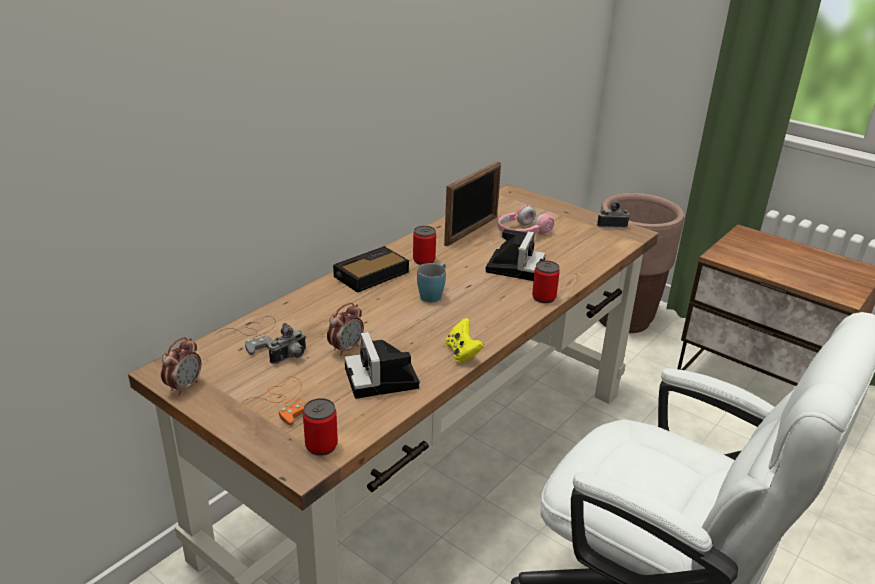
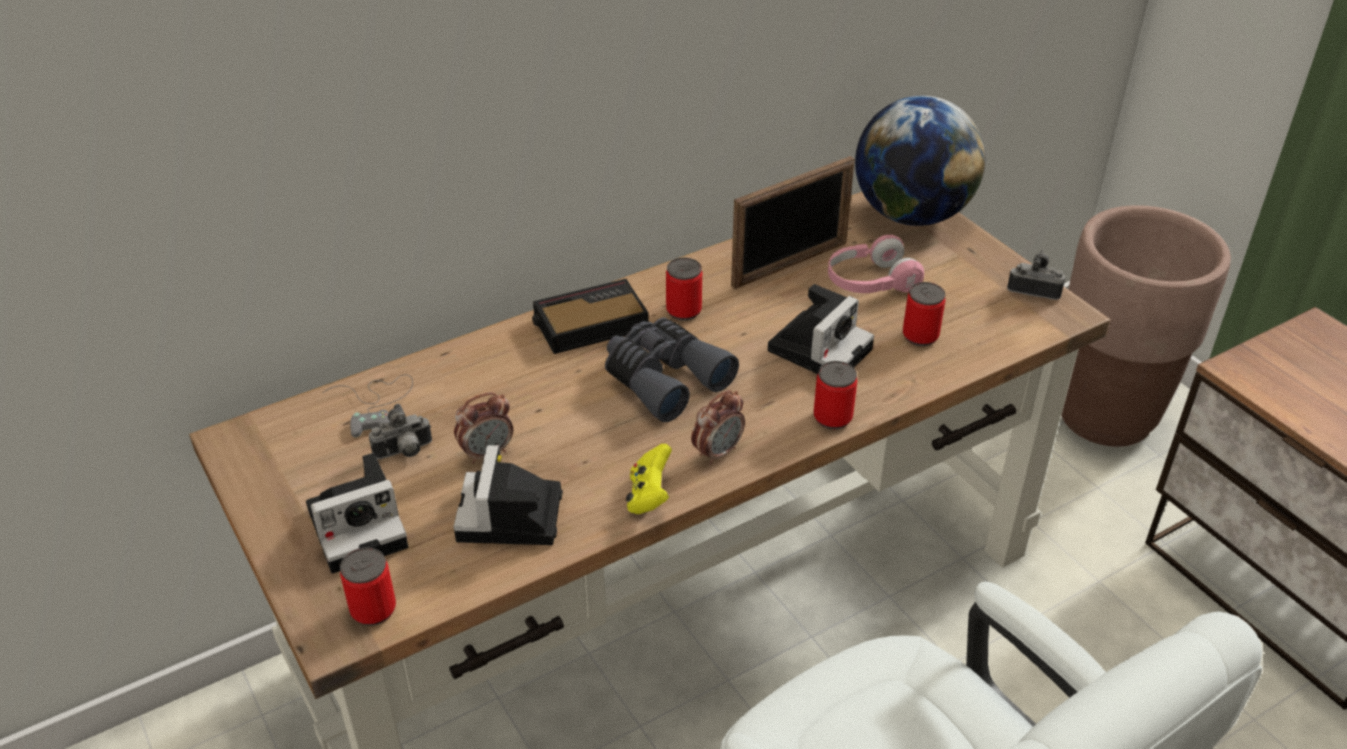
camera: 20 degrees right, 10 degrees up
alarm clock [161,337,201,396] -> alarm clock moved to [691,390,745,465]
orange game controller [239,376,306,426] -> camera [306,453,408,574]
blue mug [417,263,446,303] -> grey binoculars [605,318,739,422]
none -> globe [855,96,985,226]
none -> can [903,282,946,346]

